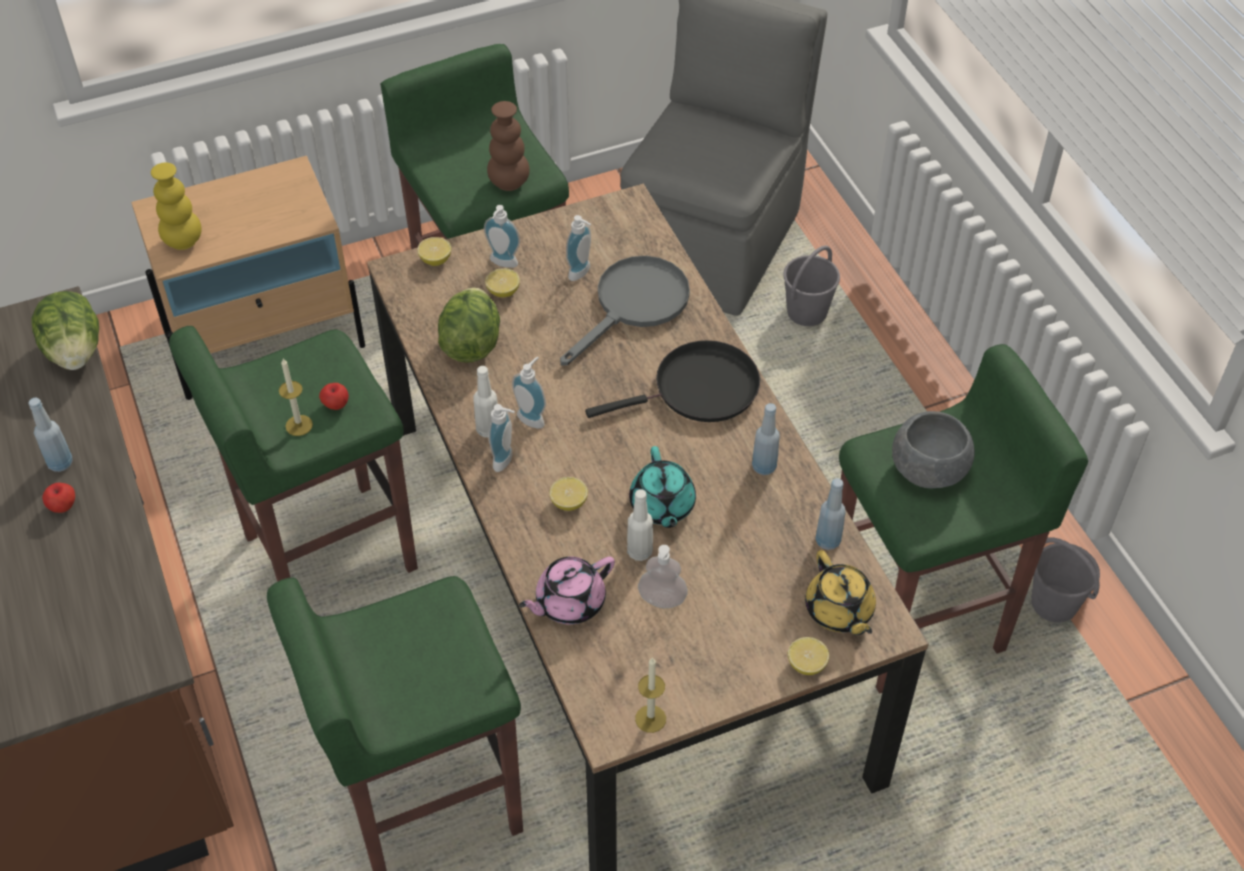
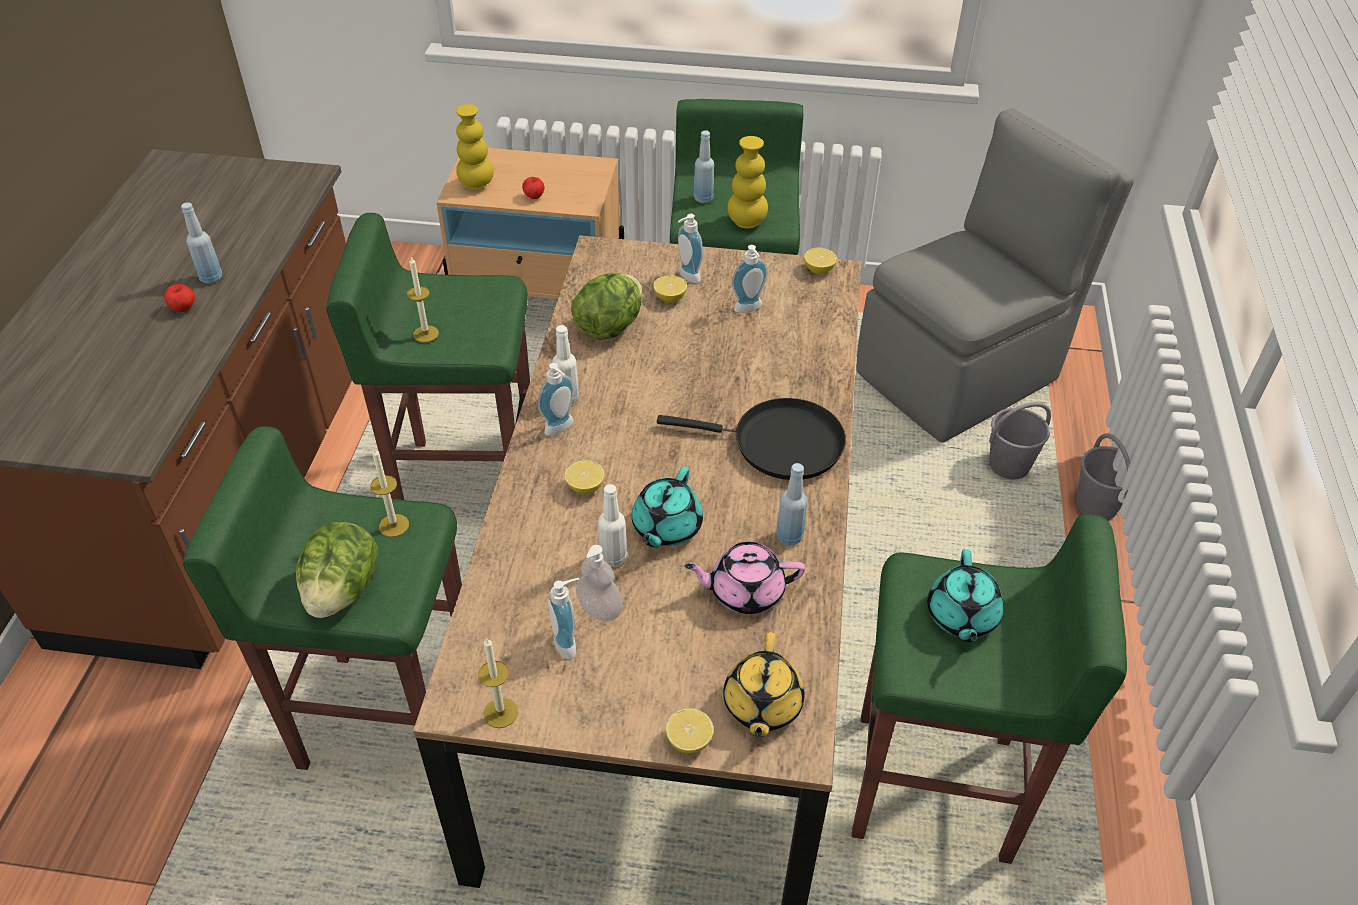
camera: 30 degrees right, 5 degrees down
lettuce [31,291,99,370] -> lettuce moved to [296,522,378,618]
apple [319,383,349,410] -> apple moved to [522,177,545,199]
lemon [417,237,451,266] -> lemon moved to [804,248,837,274]
brown vase [487,101,530,191] -> yellow vase [727,136,768,229]
soap dispenser [512,356,546,429] -> soap dispenser moved to [548,578,579,659]
pink teapot [518,556,615,624] -> pink teapot moved to [685,542,805,614]
grey frying pan [560,256,690,366] -> none
blue bottle [815,478,846,550] -> blue bottle moved to [694,130,714,203]
grey bowl [892,411,975,488] -> turquoise teapot [927,549,1004,642]
grey bucket [1031,538,1100,623] -> grey bucket moved to [1076,433,1130,520]
none -> candle [370,448,409,537]

